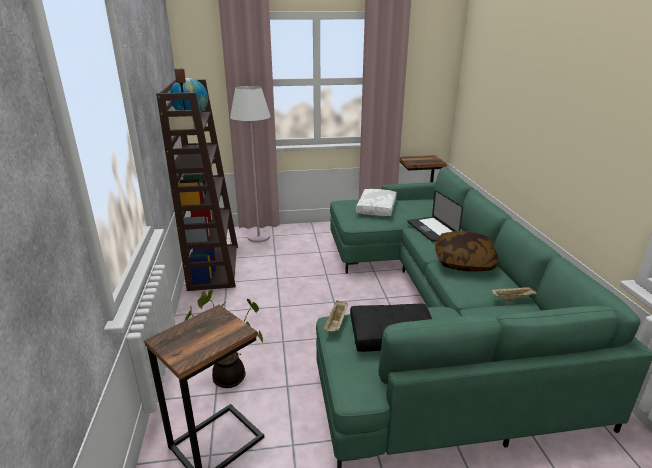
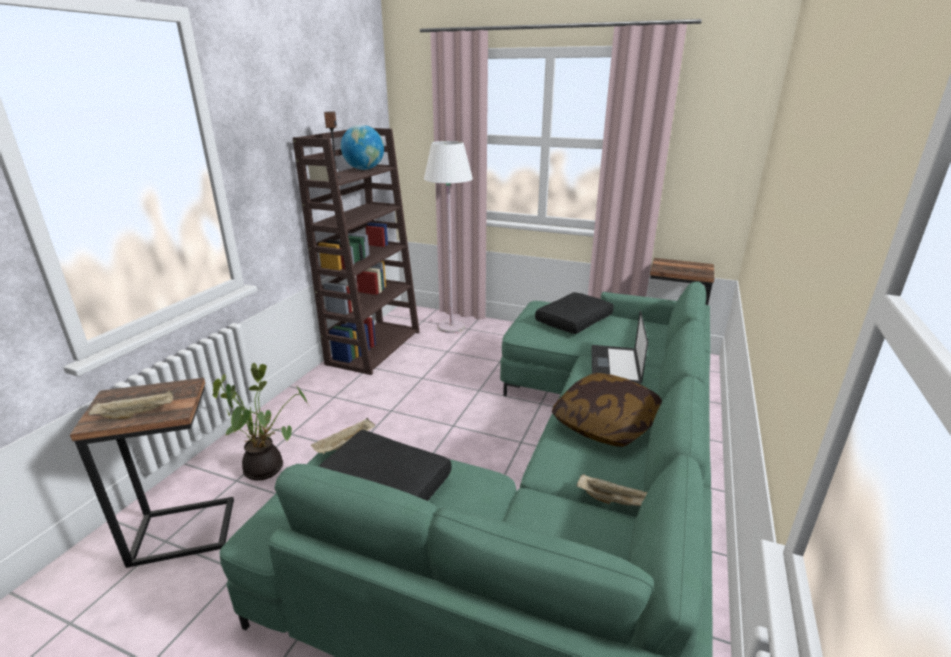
camera: 30 degrees right, 0 degrees up
white pillow [356,189,397,216] -> black pillow [535,292,614,334]
none -> beige tray [88,390,173,419]

